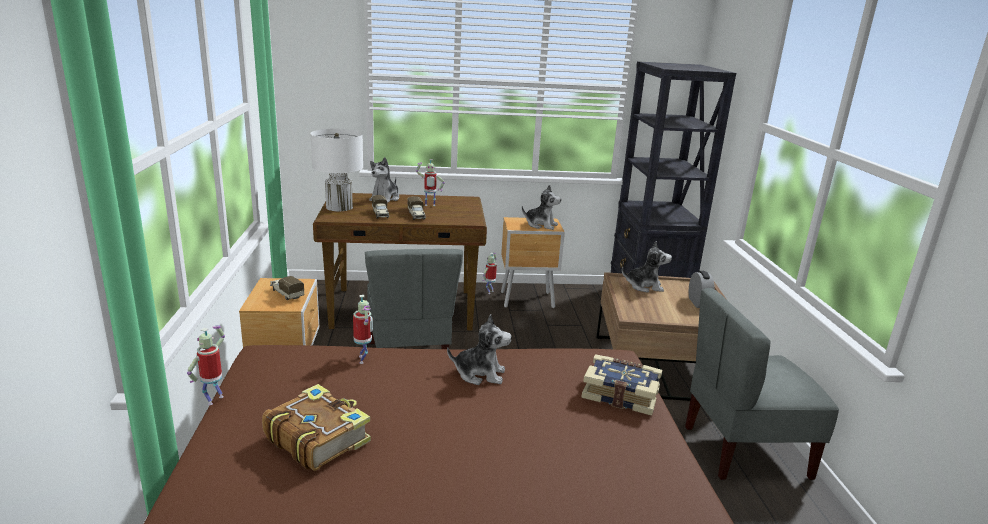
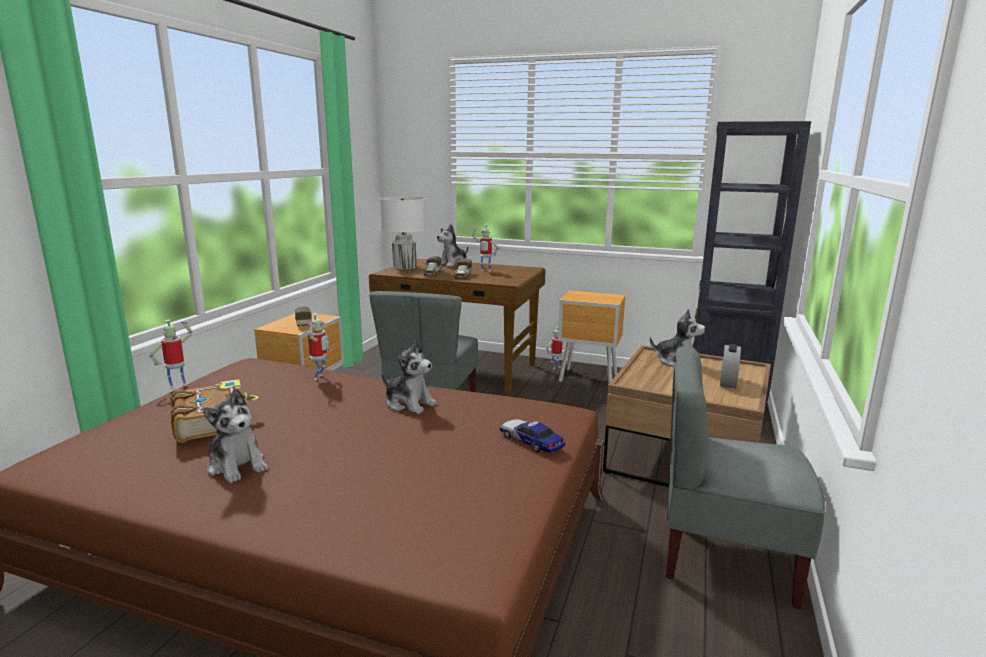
camera: 25 degrees right, 5 degrees down
plush toy [522,184,561,230] -> plush toy moved to [203,388,268,483]
book [582,354,662,416] -> toy car [499,419,565,453]

